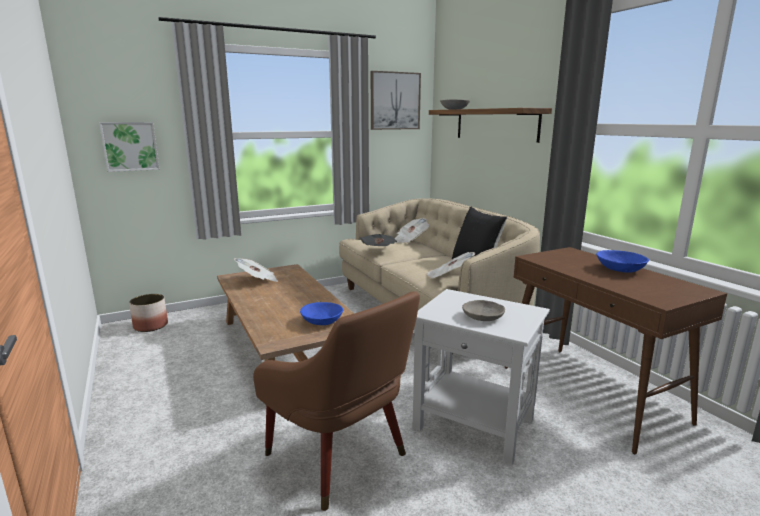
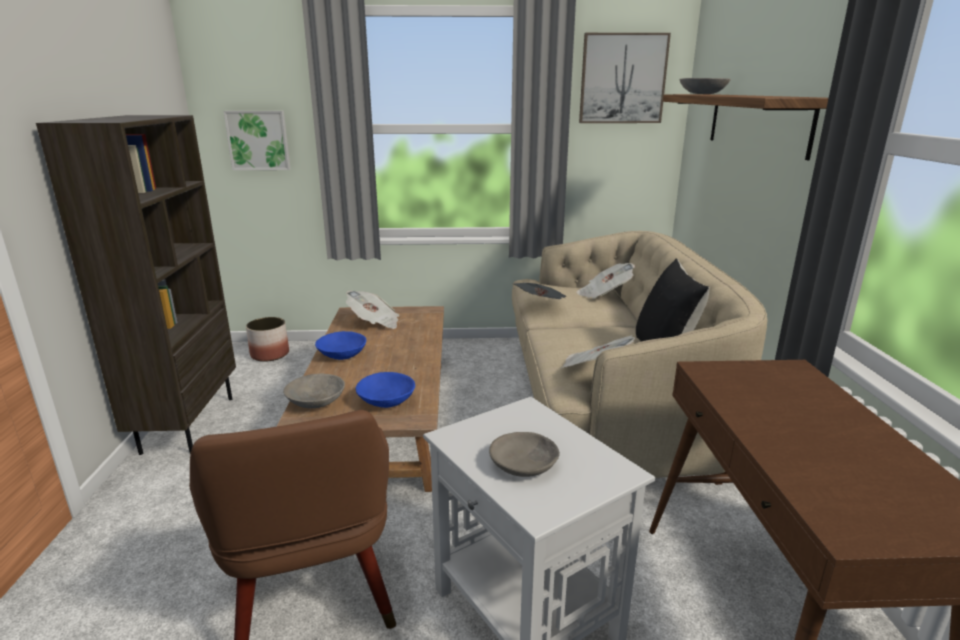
camera: 25 degrees right, 5 degrees up
blue bowl [596,250,649,273] -> blue bowl moved to [315,331,366,360]
none -> brown bookcase [36,115,236,455]
none -> grey bowl [283,373,345,408]

